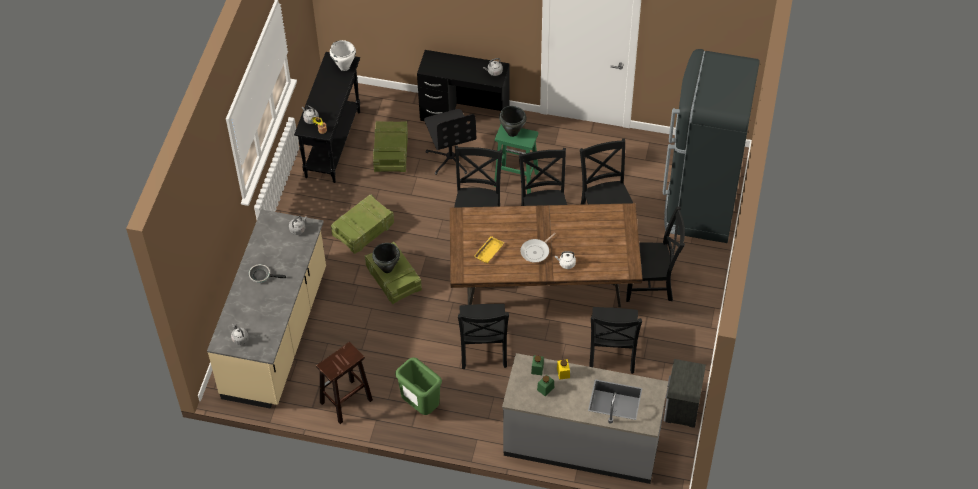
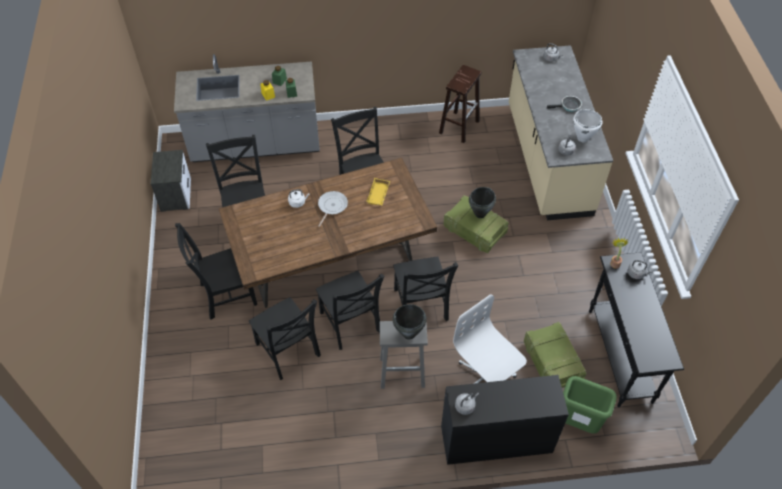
camera: 160 degrees right, 0 degrees up
white cooking pot [330,40,356,71] -> white cooking pot moved to [573,109,602,142]
crate [331,195,394,254] -> none
green trash can [395,357,442,415] -> green trash can moved to [563,376,617,434]
black office chair [424,109,476,175] -> white office chair [453,295,527,384]
green stool [494,125,539,194] -> grey stool [379,321,428,389]
black fridge [663,49,760,243] -> none

